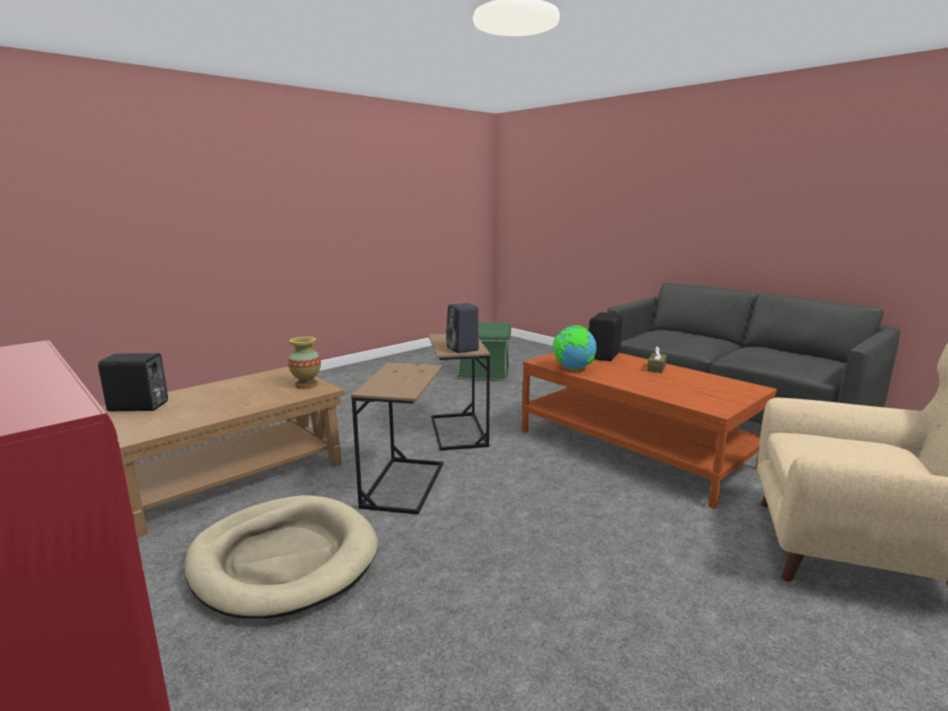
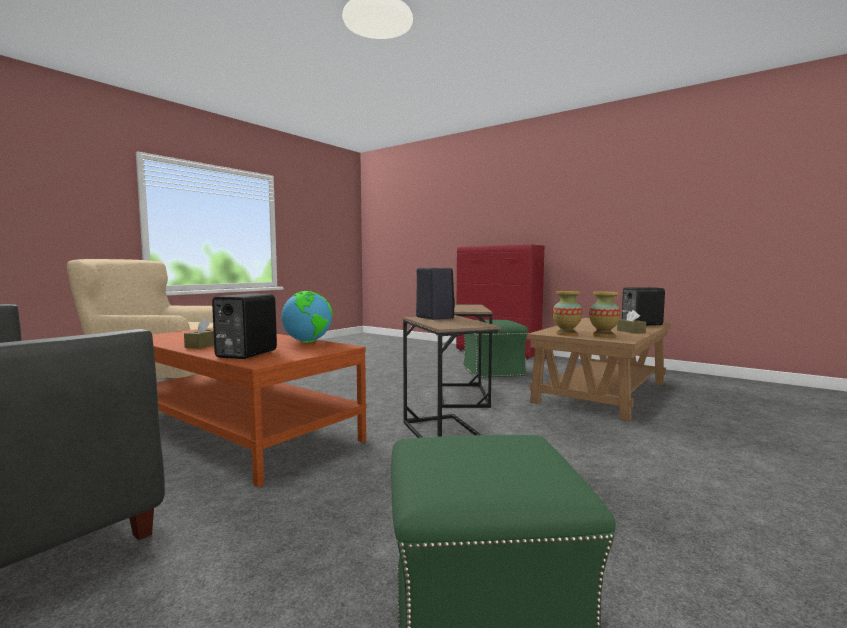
camera: 170 degrees right, 10 degrees down
beige dog bed [185,495,378,619] -> green ottoman [463,320,529,378]
none -> vase [589,292,620,337]
none -> brown tissue box [617,310,646,334]

